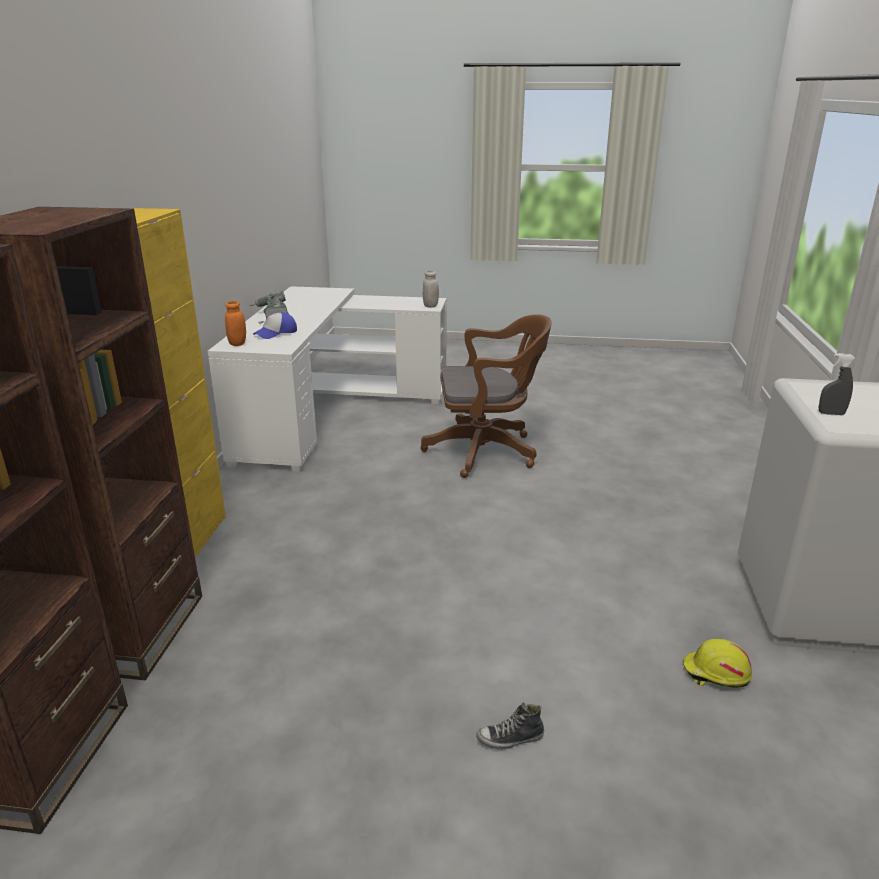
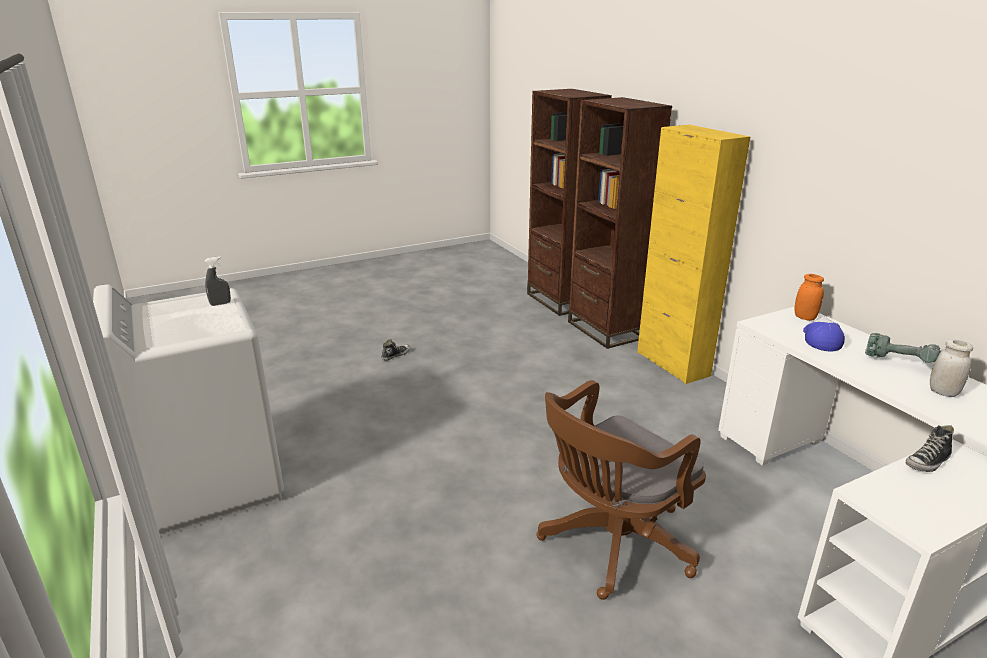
camera: 145 degrees right, 0 degrees up
white jar [423,270,439,308] -> white jar moved to [930,340,973,397]
yellow hard hat [682,639,752,688] -> none
none -> shoe [906,425,954,472]

